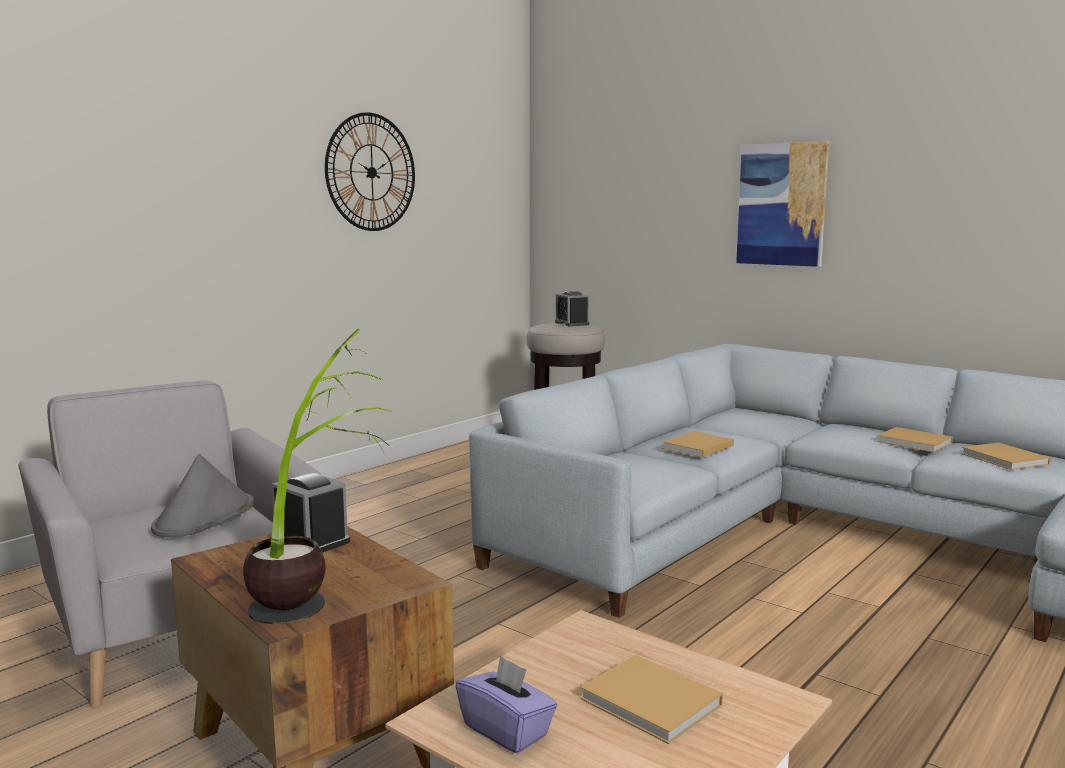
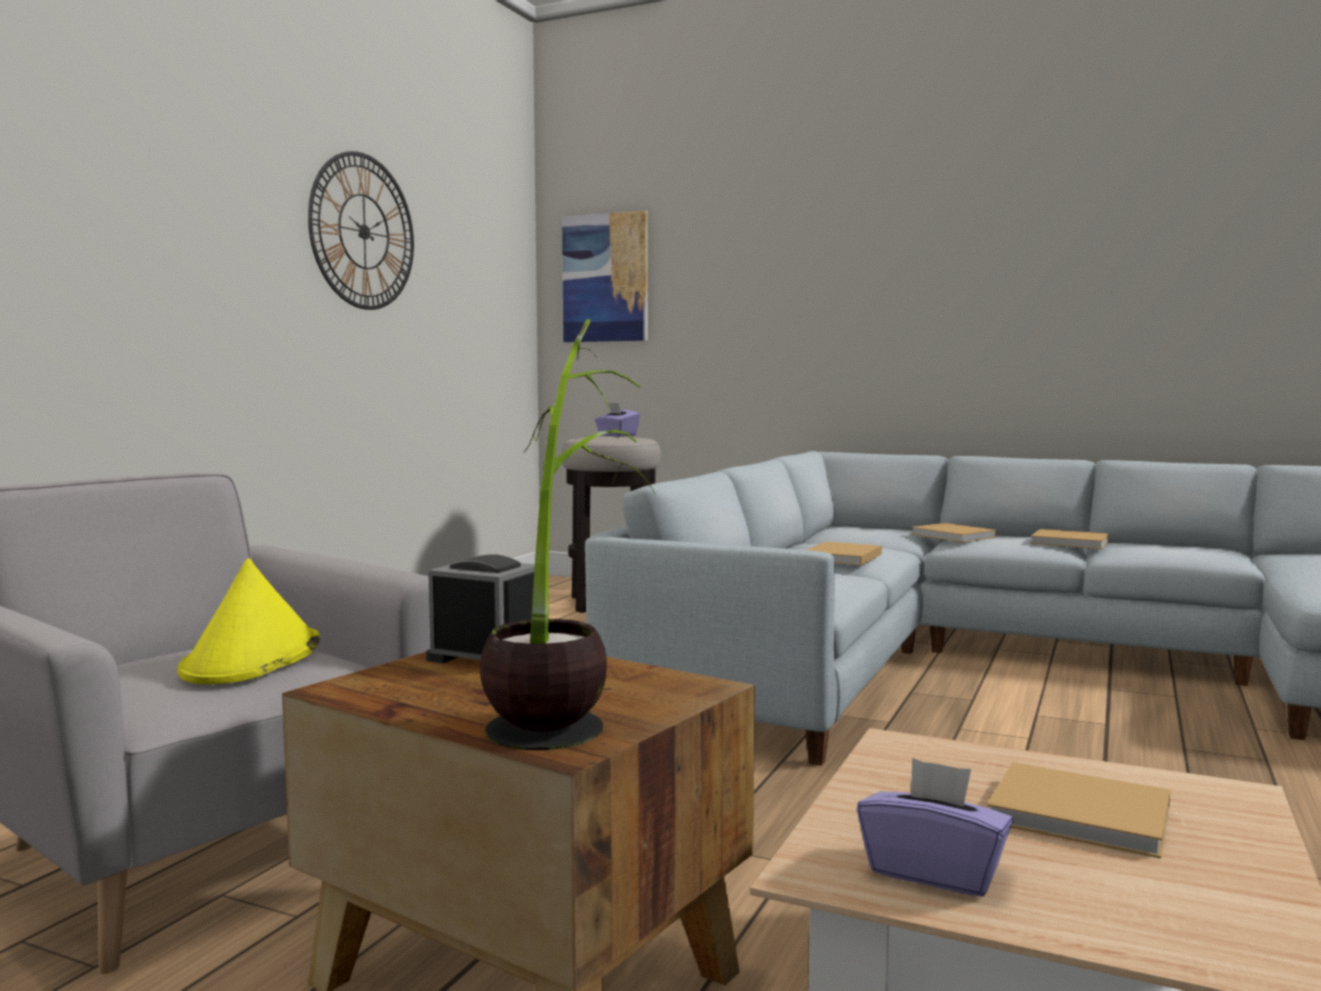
camera: 15 degrees left, 5 degrees down
grey hat [151,454,254,537] -> yellow hat [178,558,320,684]
alarm clock [555,291,589,326] -> purple tissue box [595,402,640,437]
picture [736,141,829,267] -> picture moved to [562,210,648,342]
beige book [961,442,1051,470] -> beige book moved to [911,523,997,543]

